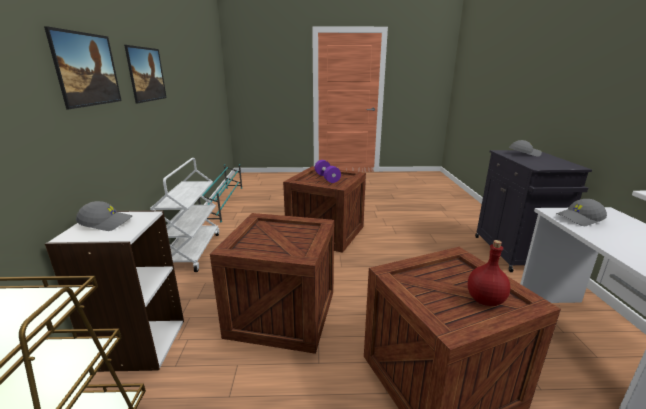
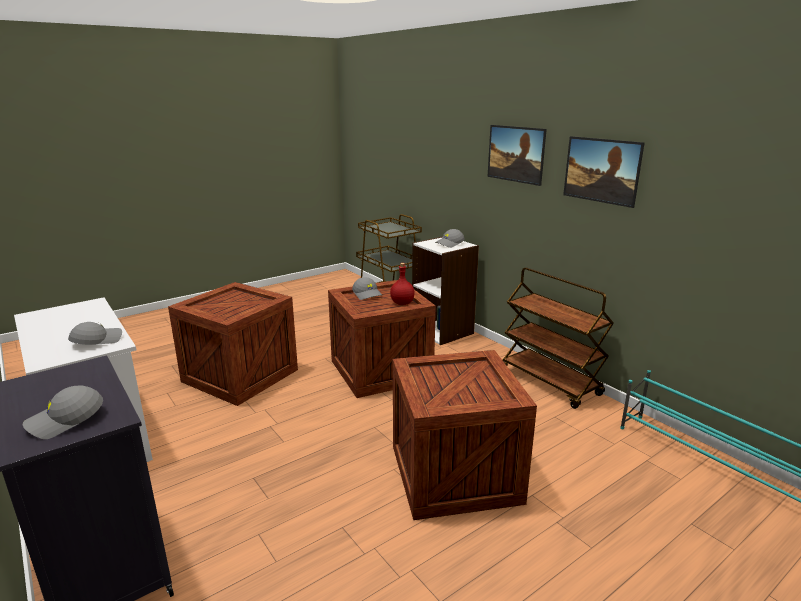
camera: 145 degrees right, 0 degrees up
white cart [150,158,219,272] -> brown cart [503,267,614,409]
purple dumbbell [315,160,341,183] -> none
red bottle [468,240,510,306] -> red bottle moved to [390,263,415,305]
none -> grey cap [352,277,383,300]

